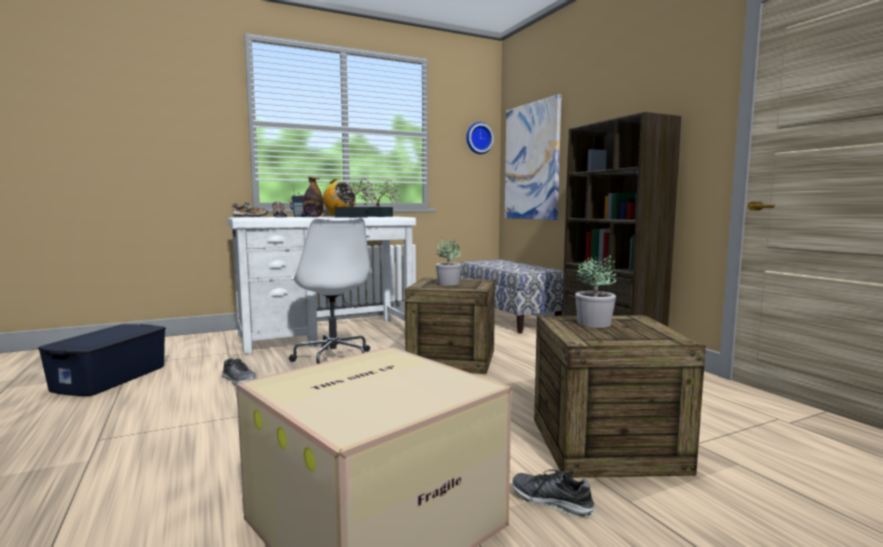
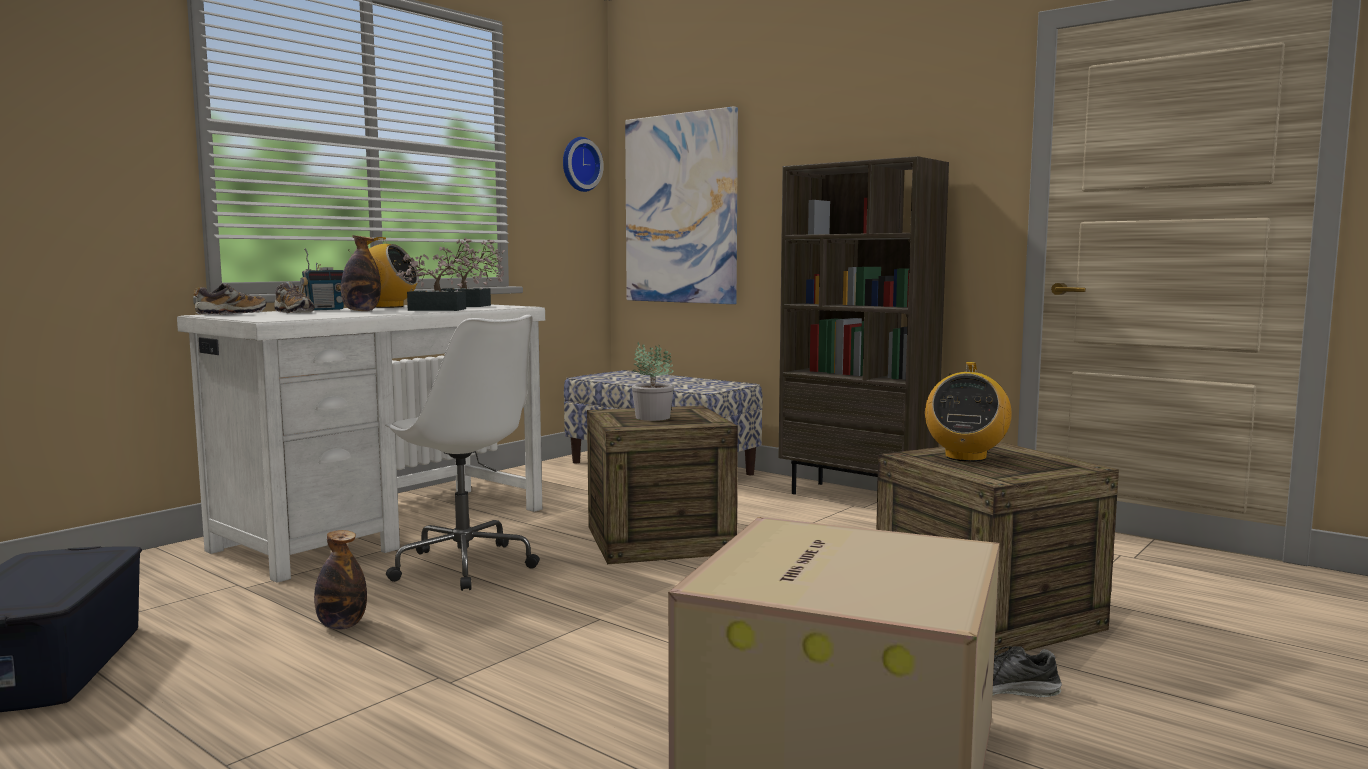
camera: 25 degrees left, 0 degrees up
shoe [222,358,257,385] -> bottle [314,530,367,630]
potted plant [575,255,616,328] -> radio [925,362,1012,462]

